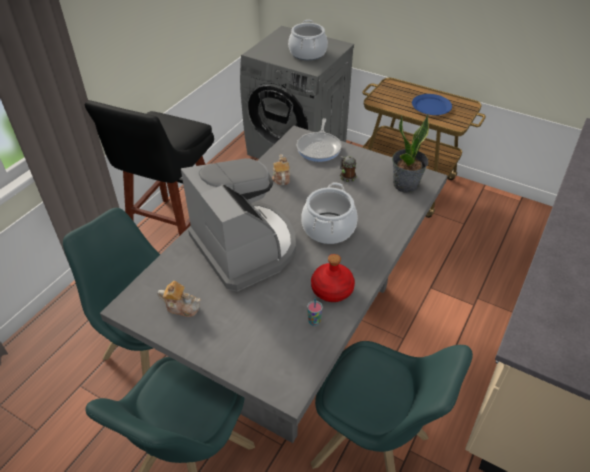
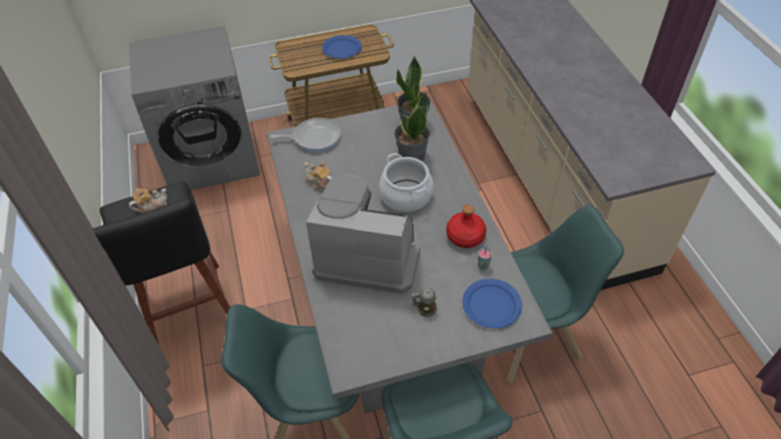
camera: 45 degrees left, 5 degrees up
teapot [157,281,200,317] -> teapot moved to [129,188,167,213]
cooking pot [288,20,328,60] -> none
frying pan [297,118,341,162] -> frying pan turned 60 degrees counterclockwise [270,118,341,152]
mug [340,156,357,182] -> mug moved to [411,289,438,317]
none -> potted plant [394,92,430,162]
none -> blue plate [462,279,522,329]

